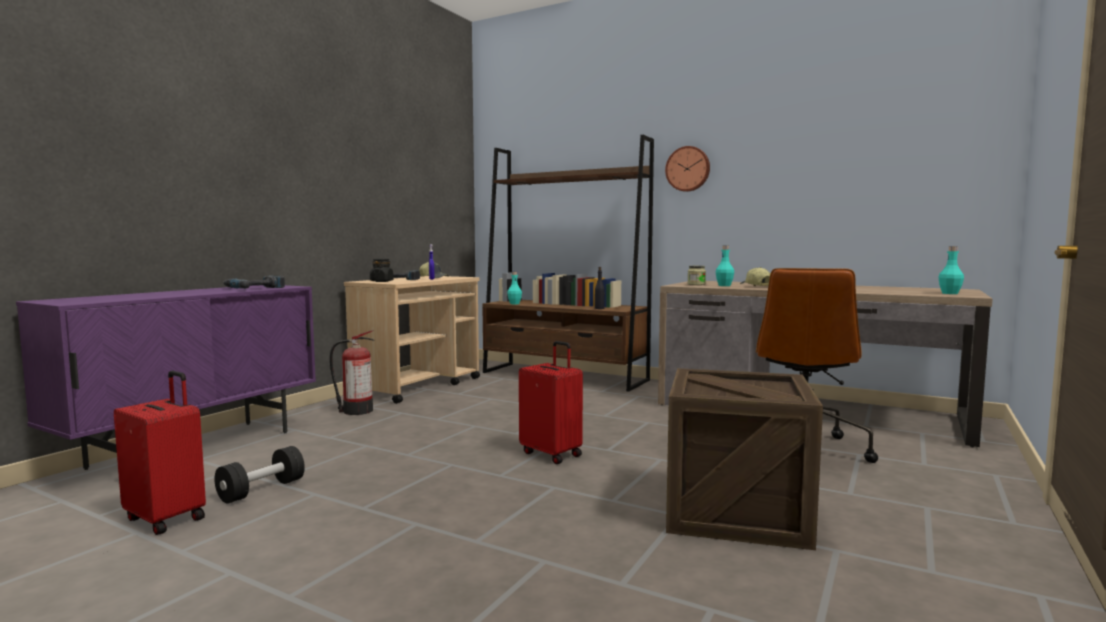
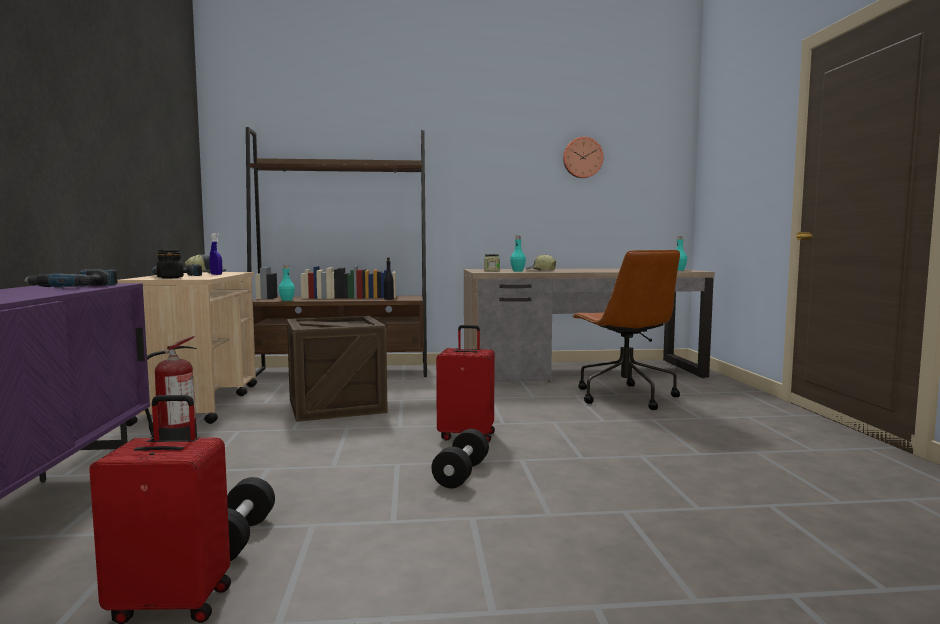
camera: 35 degrees left, 0 degrees up
wall clock [665,146,710,192] -> wall clock moved to [563,137,604,178]
crate [666,368,823,550] -> crate moved to [287,316,388,422]
none -> black dumbbell [432,429,489,488]

